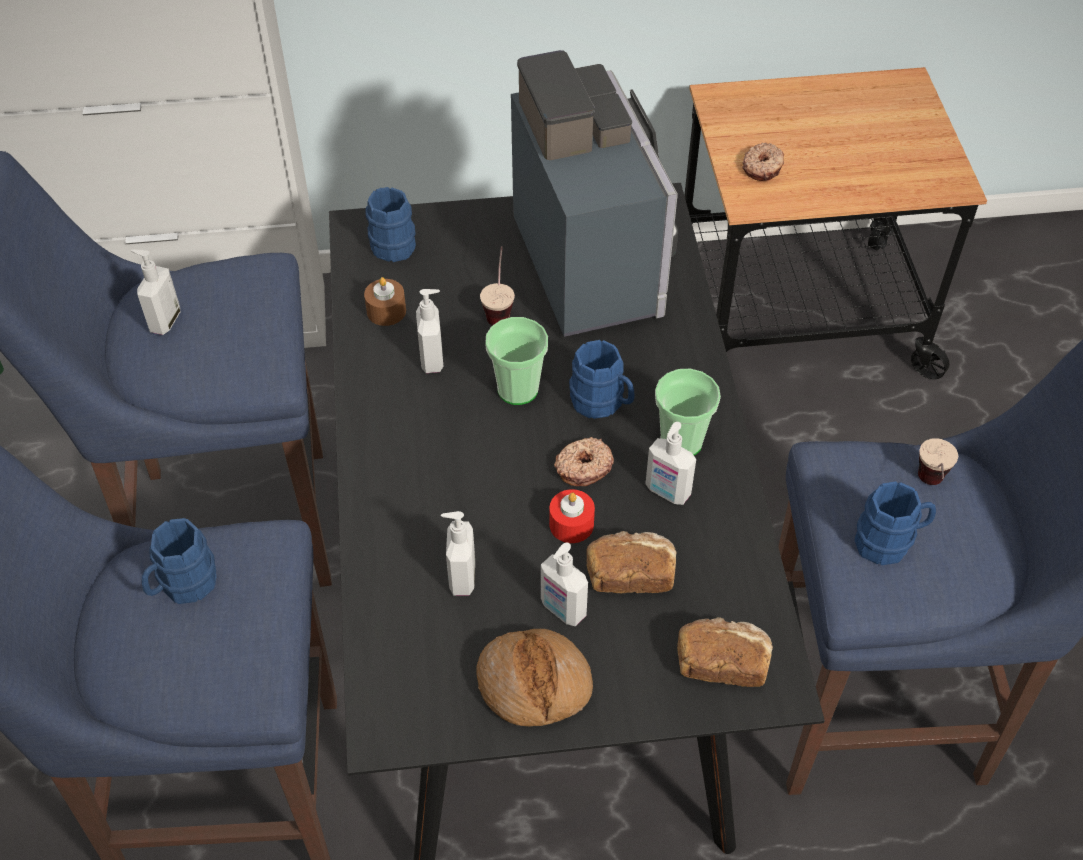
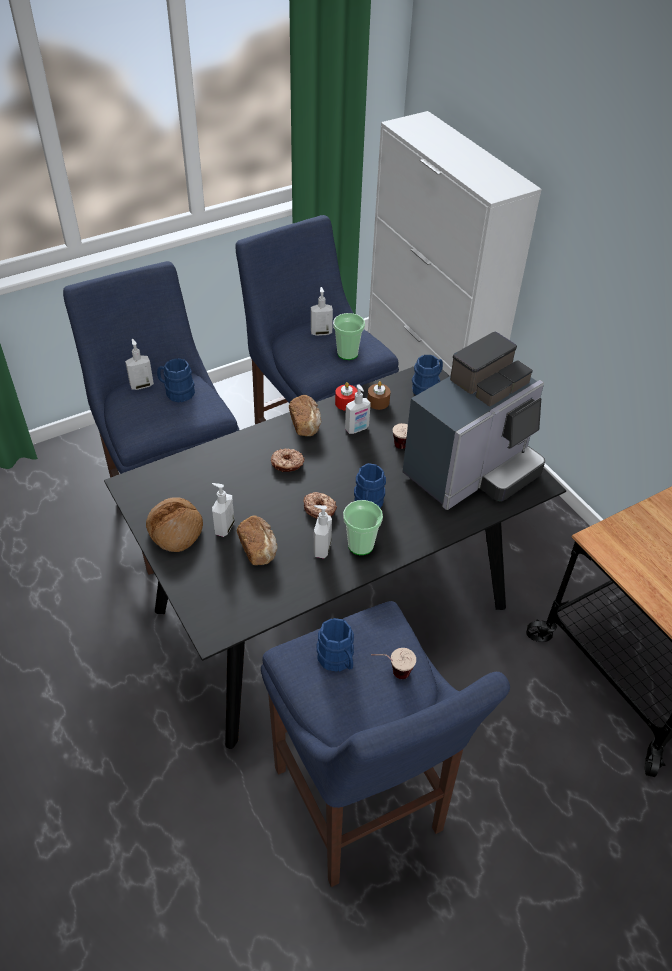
camera: 65 degrees right, 5 degrees down
soap dispenser [441,511,475,595] -> soap dispenser moved to [125,339,154,390]
cup [485,317,548,405] -> cup moved to [333,313,365,360]
red candle [549,489,595,543] -> red candle moved to [335,382,358,411]
bread [677,617,773,687] -> bread moved to [289,395,321,436]
donut [742,143,784,181] -> donut moved to [271,448,304,472]

